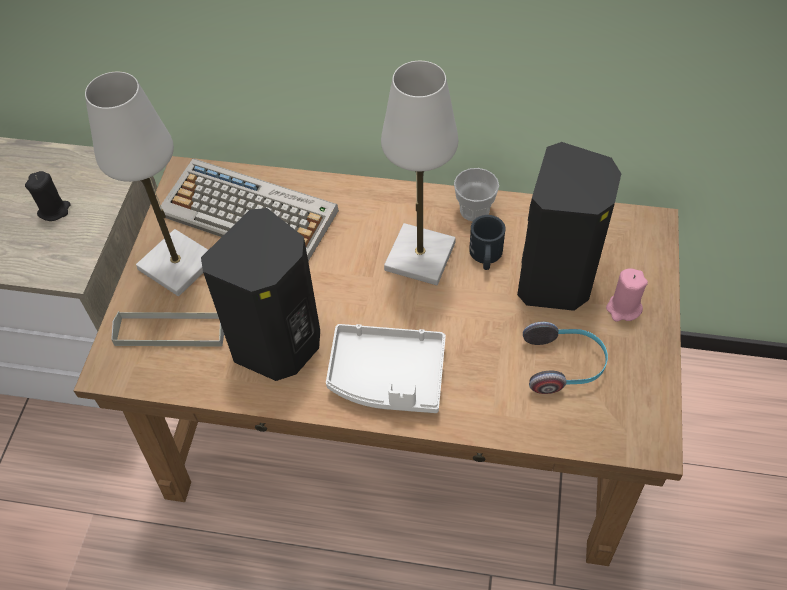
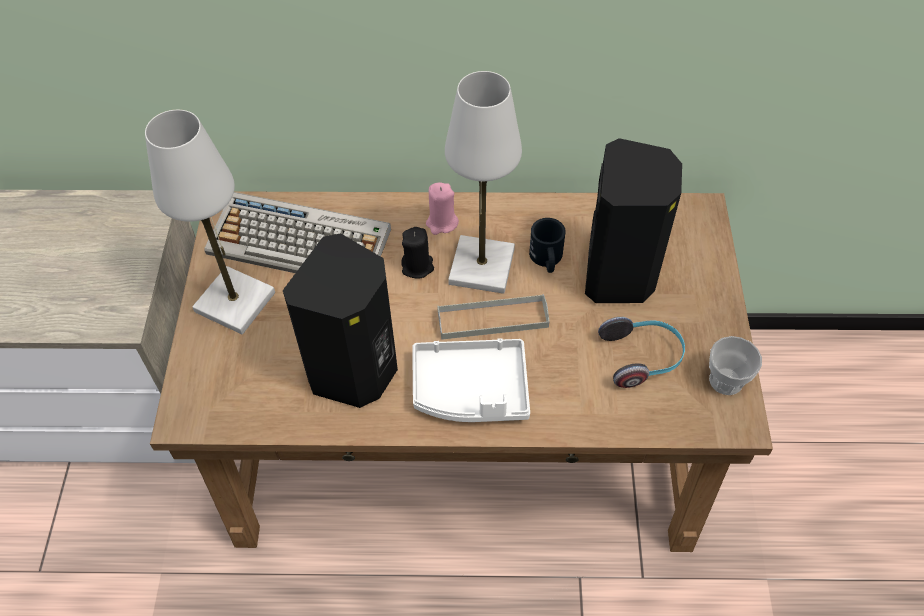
camera: 10 degrees left, 0 degrees up
black candle [25,171,71,221] -> black candle moved to [401,227,434,279]
grey tray [111,311,224,347] -> grey tray moved to [437,294,549,340]
cup [454,168,499,221] -> cup moved to [709,336,762,395]
pink candle [606,268,648,322] -> pink candle moved to [426,182,459,235]

